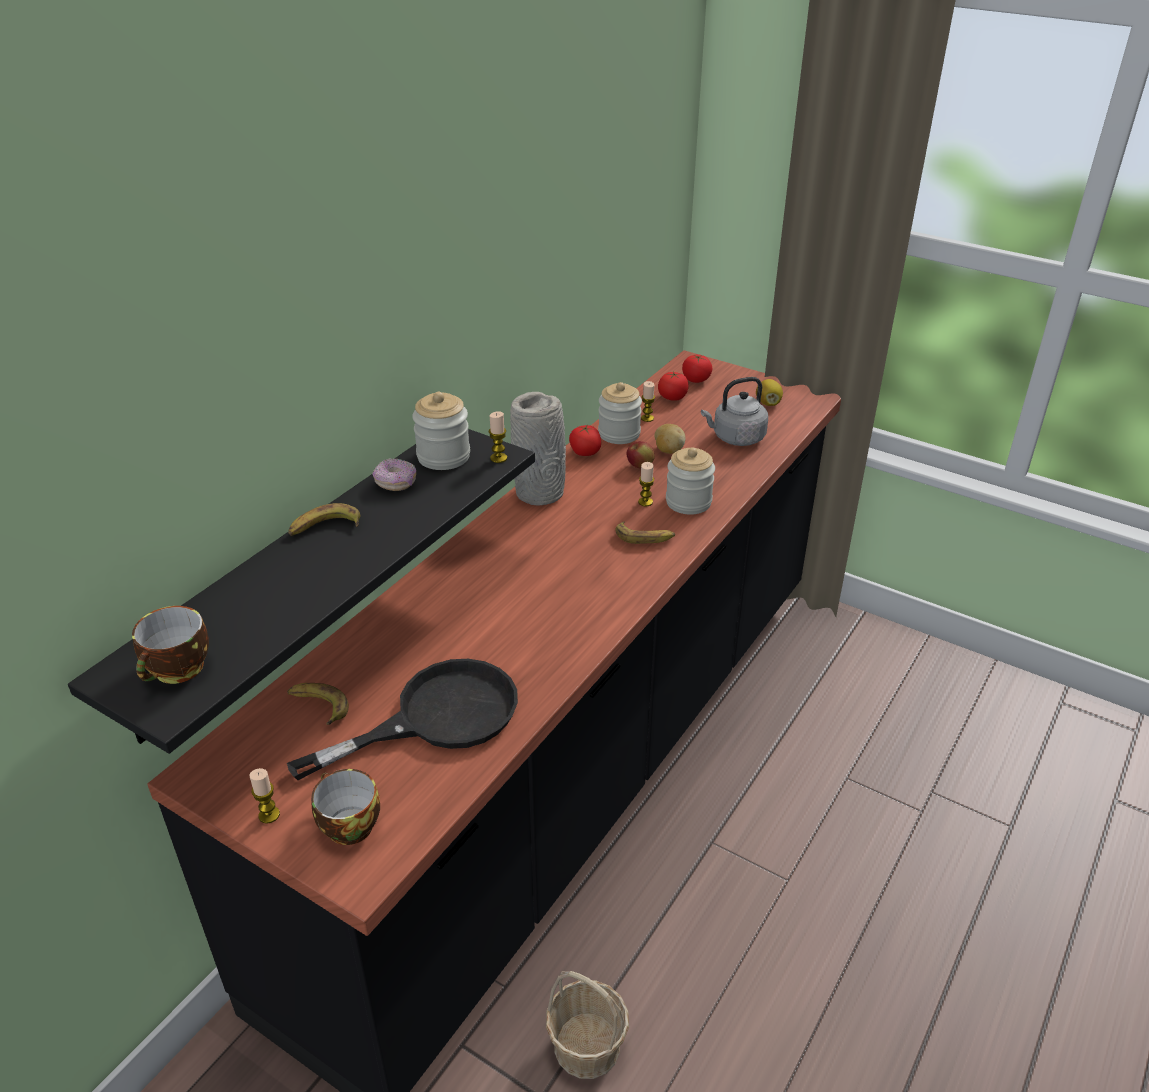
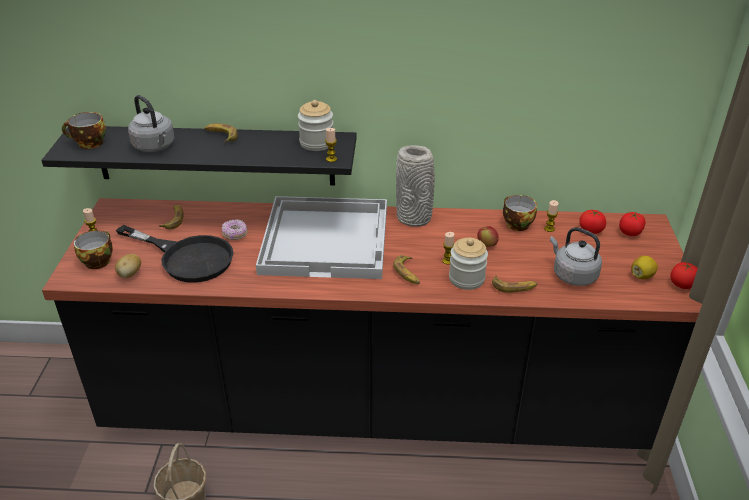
camera: 60 degrees right, 0 degrees up
donut [373,458,416,491] -> donut moved to [222,219,248,240]
tomato [569,425,601,456] -> tomato moved to [670,262,698,289]
jar [598,382,642,444] -> cup [503,195,537,231]
potato [654,424,686,454] -> potato moved to [115,254,141,278]
none -> grey kettle [128,95,175,152]
none -> white tray [256,196,387,279]
none -> banana [492,275,538,293]

